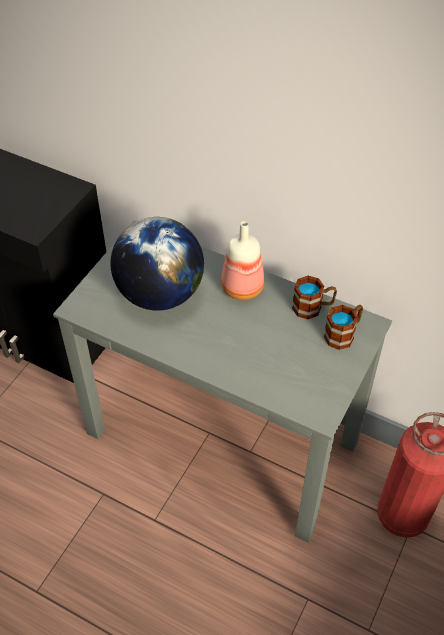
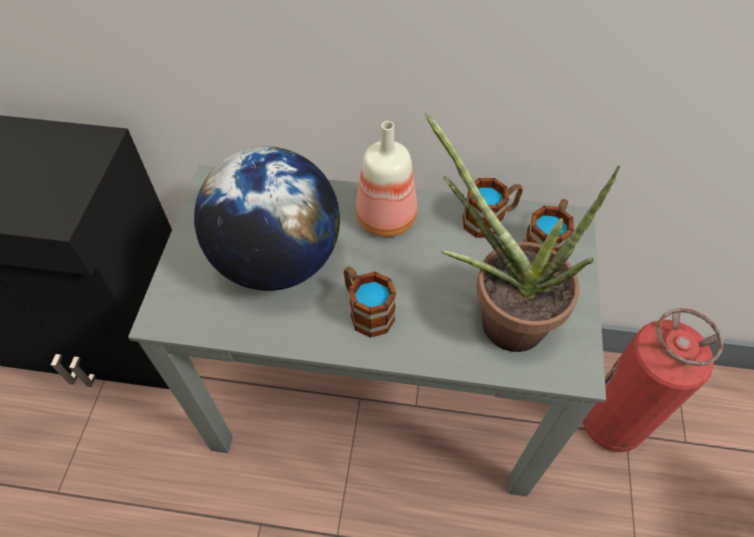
camera: 20 degrees left, 5 degrees up
none -> mug [344,266,396,338]
none -> potted plant [425,113,620,352]

